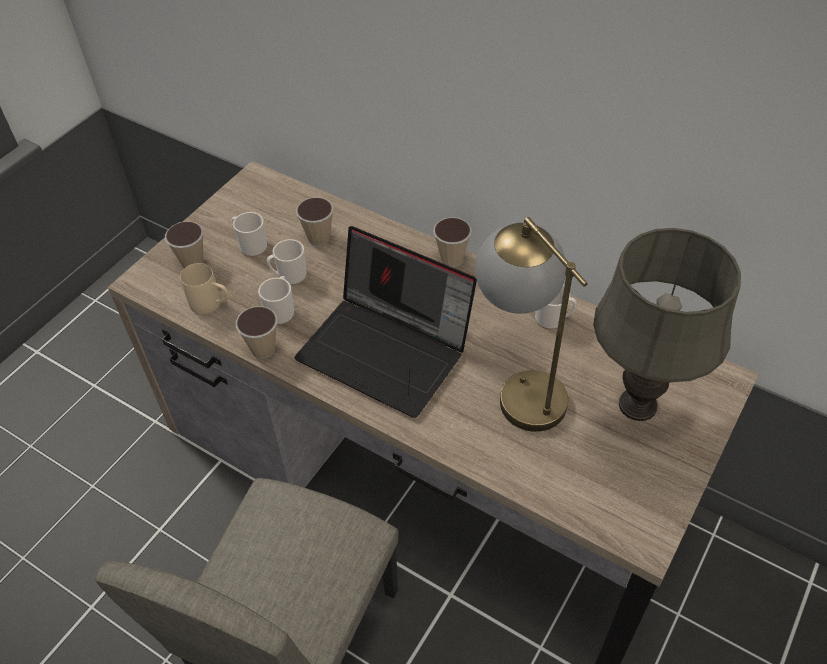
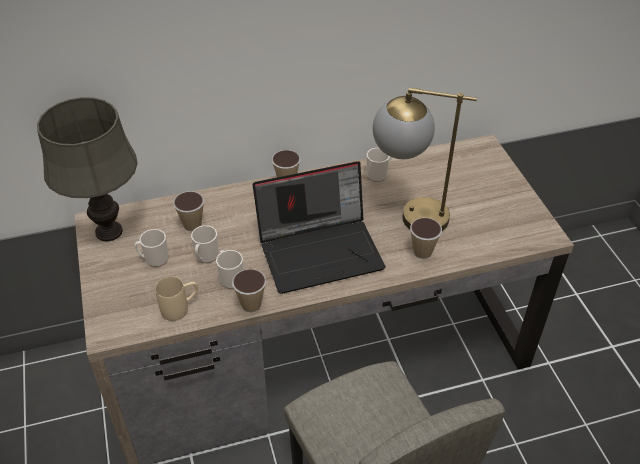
camera: 50 degrees left, 5 degrees down
cup [165,221,204,268] -> cup moved to [410,218,442,259]
grey table lamp [593,228,741,421] -> grey table lamp moved to [37,97,138,241]

